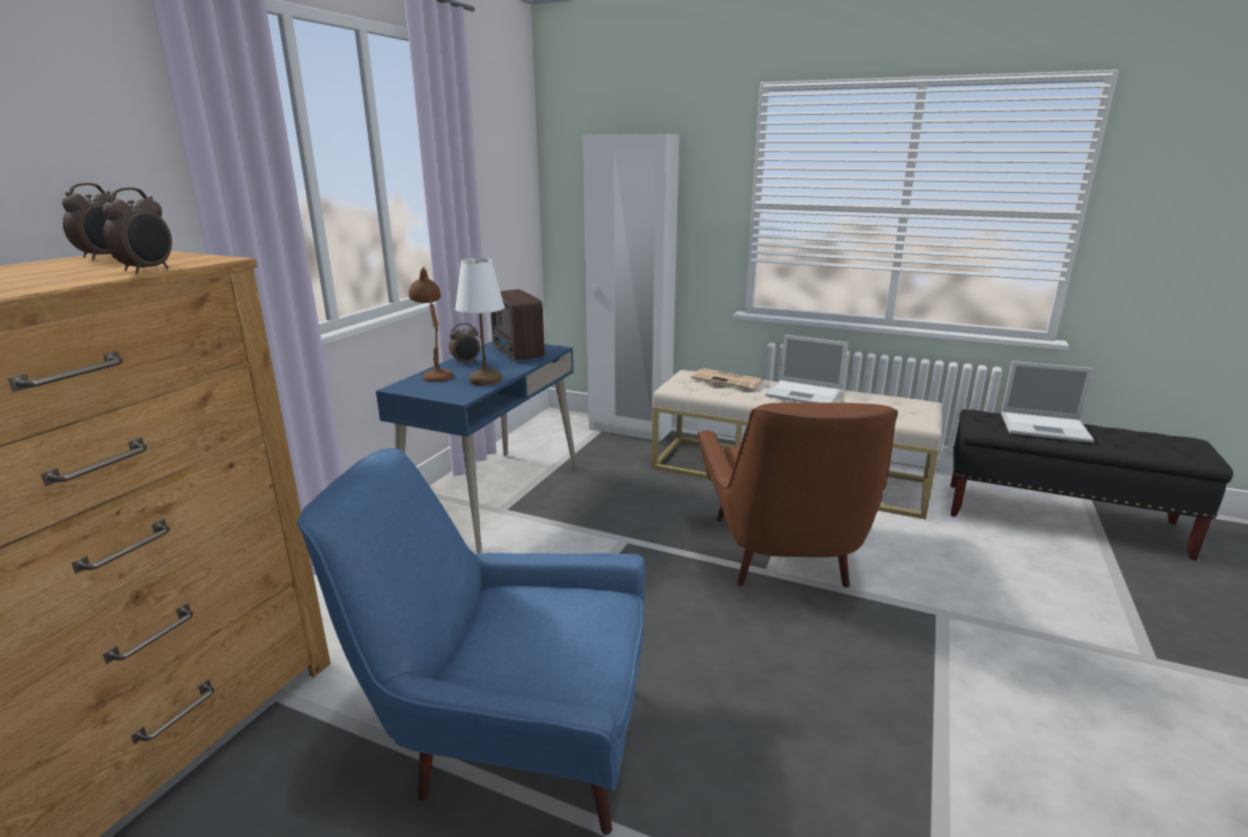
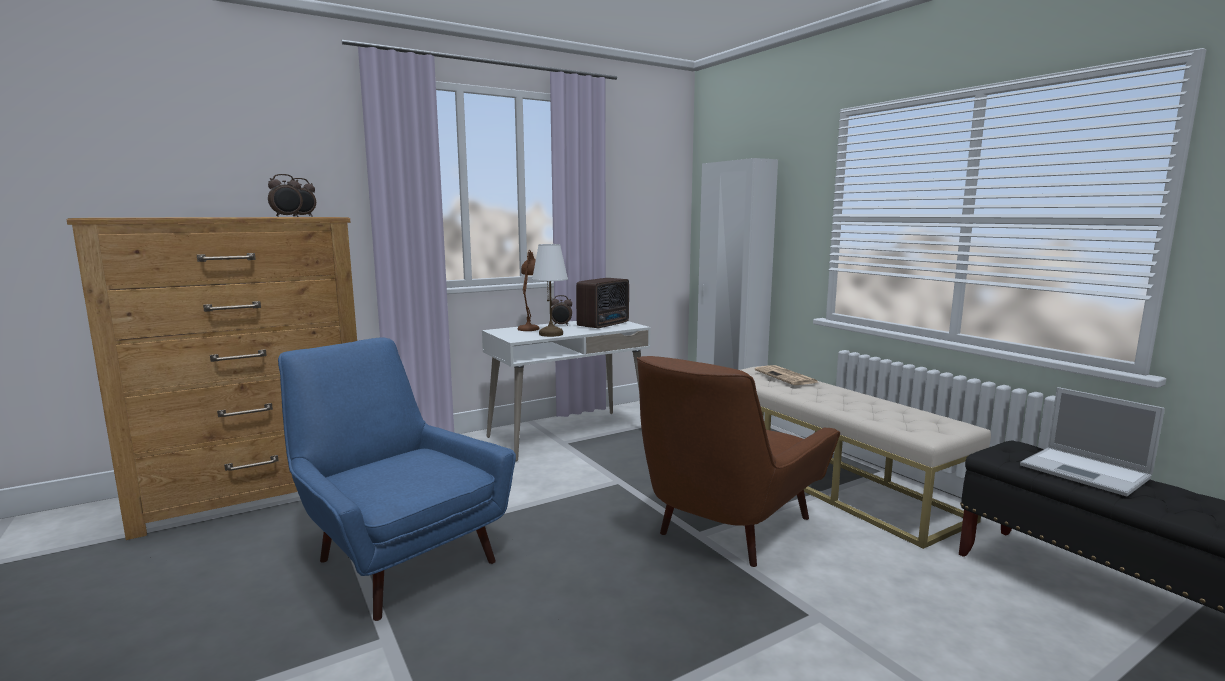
camera: 35 degrees right, 10 degrees down
blue desk [376,341,577,554] -> white desk [482,321,651,461]
radio [491,289,545,360] -> radio turned 150 degrees counterclockwise [576,278,629,329]
laptop [766,335,848,403] -> none

